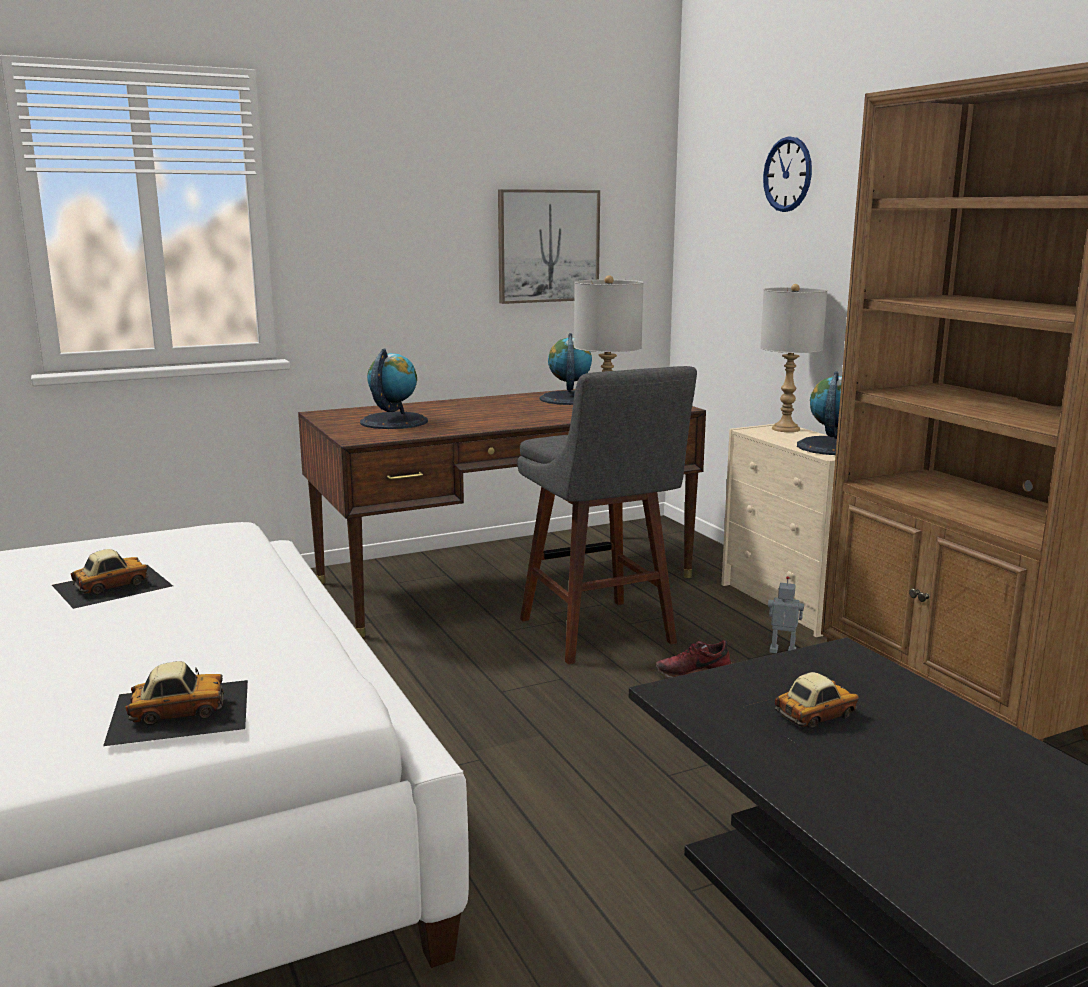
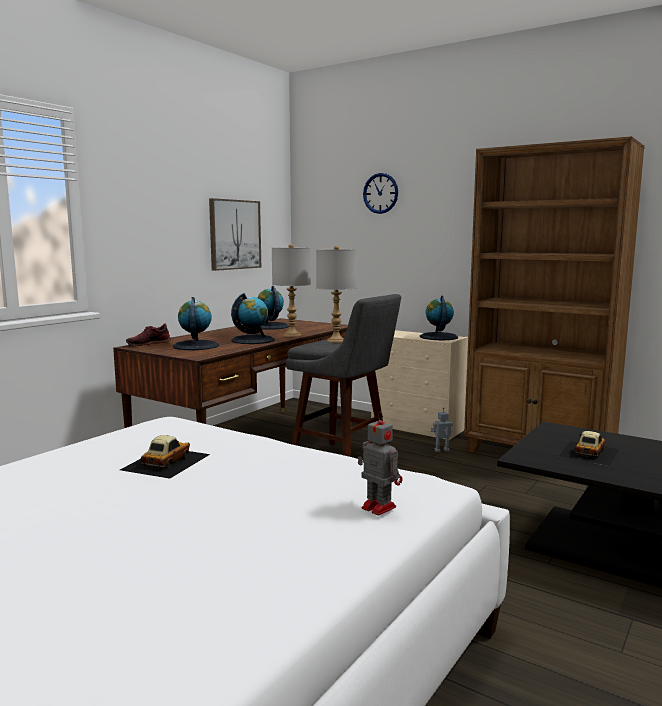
camera: 30 degrees left, 5 degrees down
toy car [103,661,248,746] -> toy robot [358,412,402,516]
shoe [656,640,732,678] -> shoe moved to [126,323,171,346]
grey table lamp [760,284,828,432] -> grey table lamp moved to [272,244,311,337]
none -> globe [231,293,275,344]

